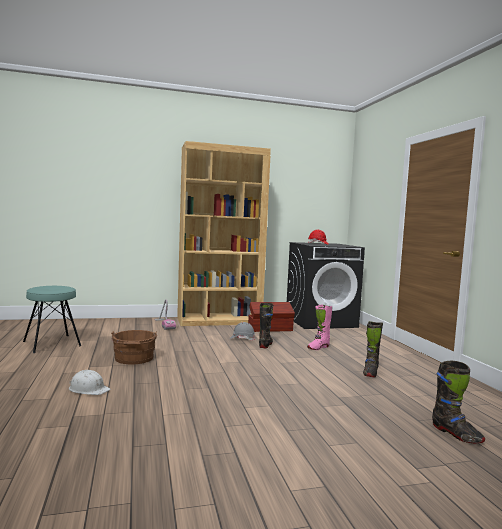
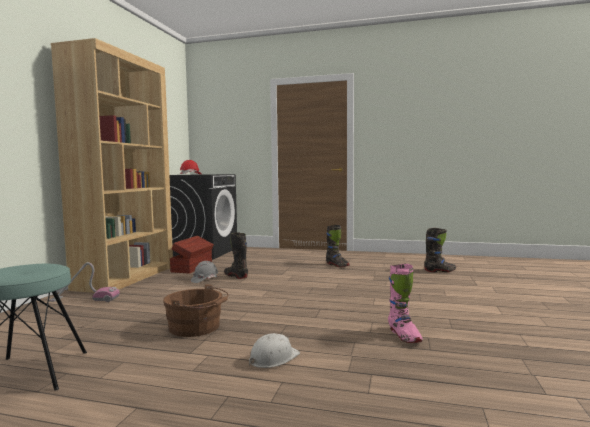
camera: 60 degrees left, 0 degrees up
pink boot [307,305,332,350] -> pink boot moved to [388,264,423,343]

